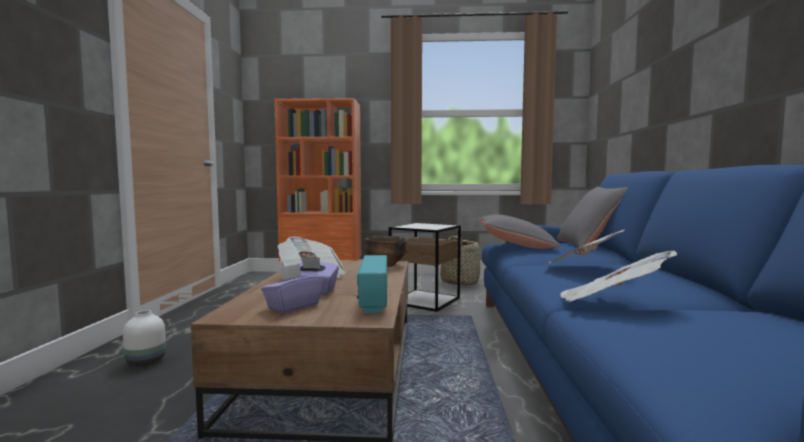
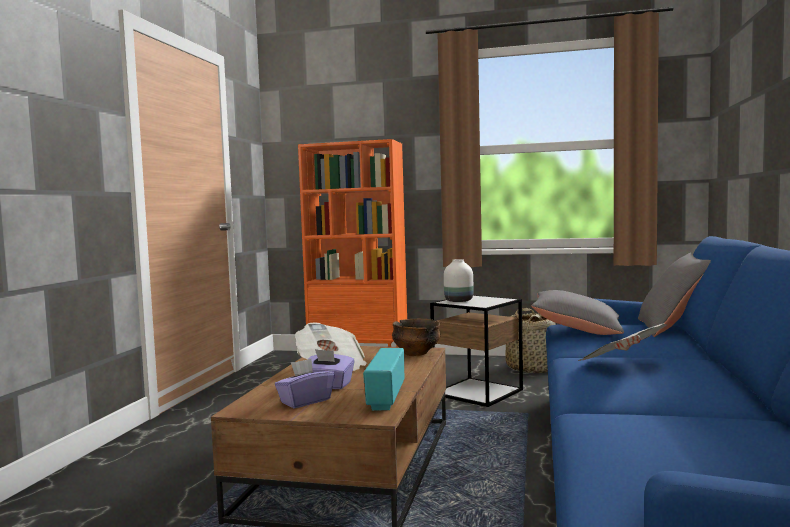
camera: 10 degrees right, 0 degrees up
white vase [123,310,166,366] -> white vase moved to [444,259,473,302]
newspaper [560,251,677,302] -> none

